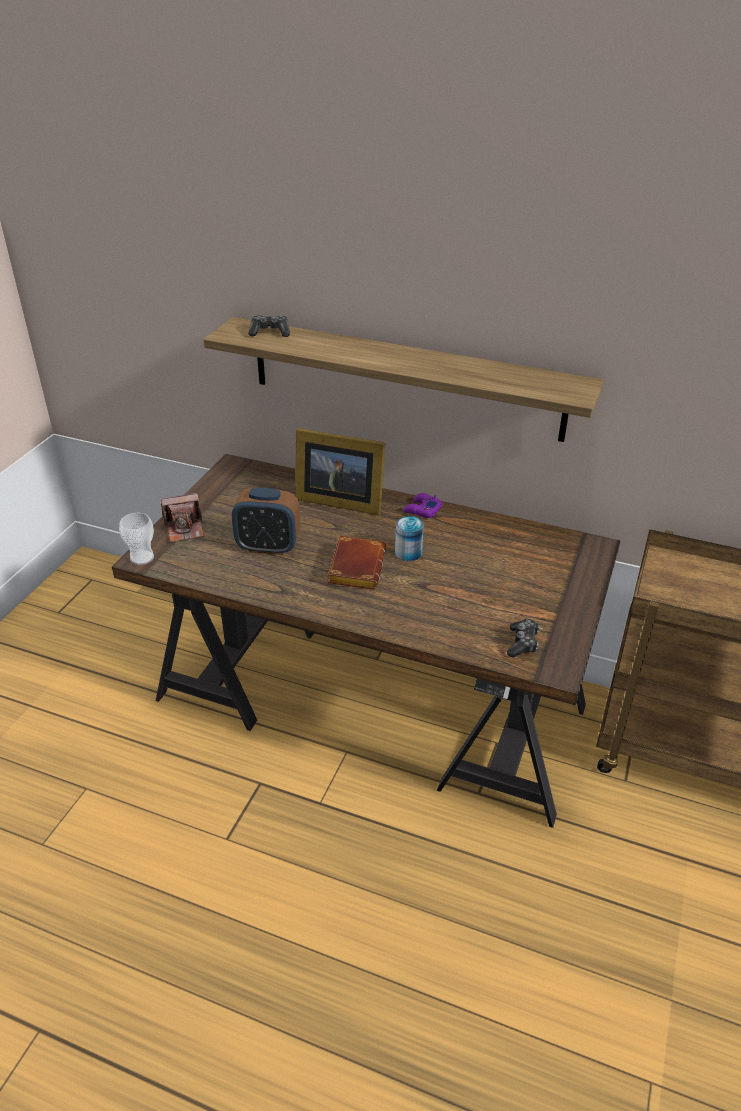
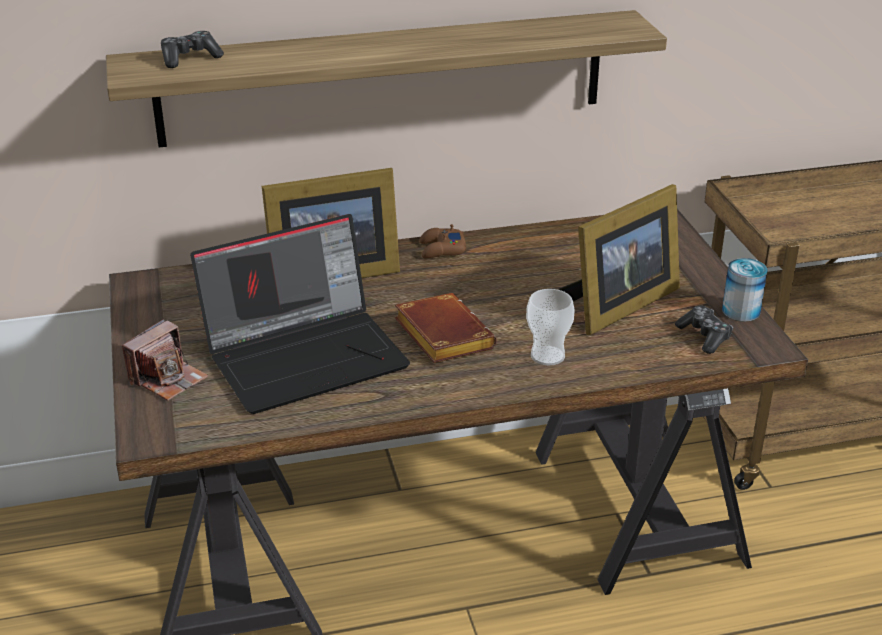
camera: 35 degrees left, 5 degrees down
cup [119,513,154,565] -> cup moved to [526,289,574,365]
alarm clock [232,488,300,555] -> laptop [190,214,410,414]
can [395,516,424,561] -> can moved to [722,258,768,321]
purple game controller [403,493,443,518] -> brown game controller [419,224,466,258]
none -> picture frame [558,184,680,335]

